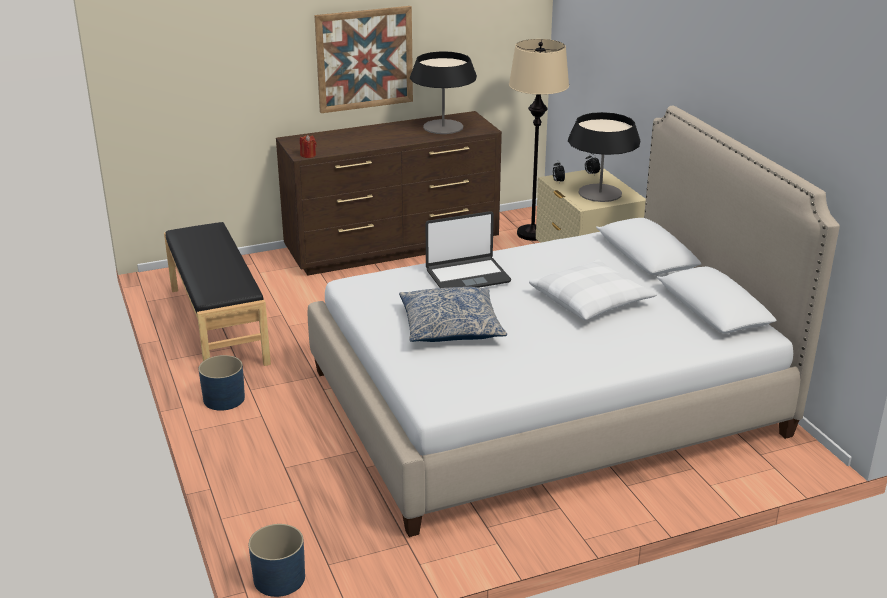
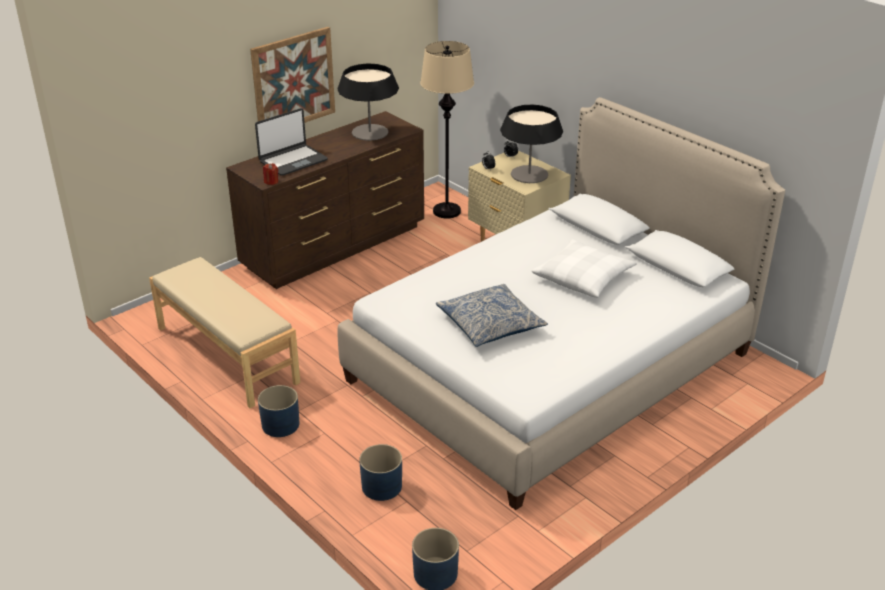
camera: 20 degrees left, 5 degrees up
black bench [164,222,271,366] -> beige bench [149,257,301,408]
laptop [426,211,511,288] -> laptop moved to [255,108,328,176]
none -> blue planter [359,444,402,501]

